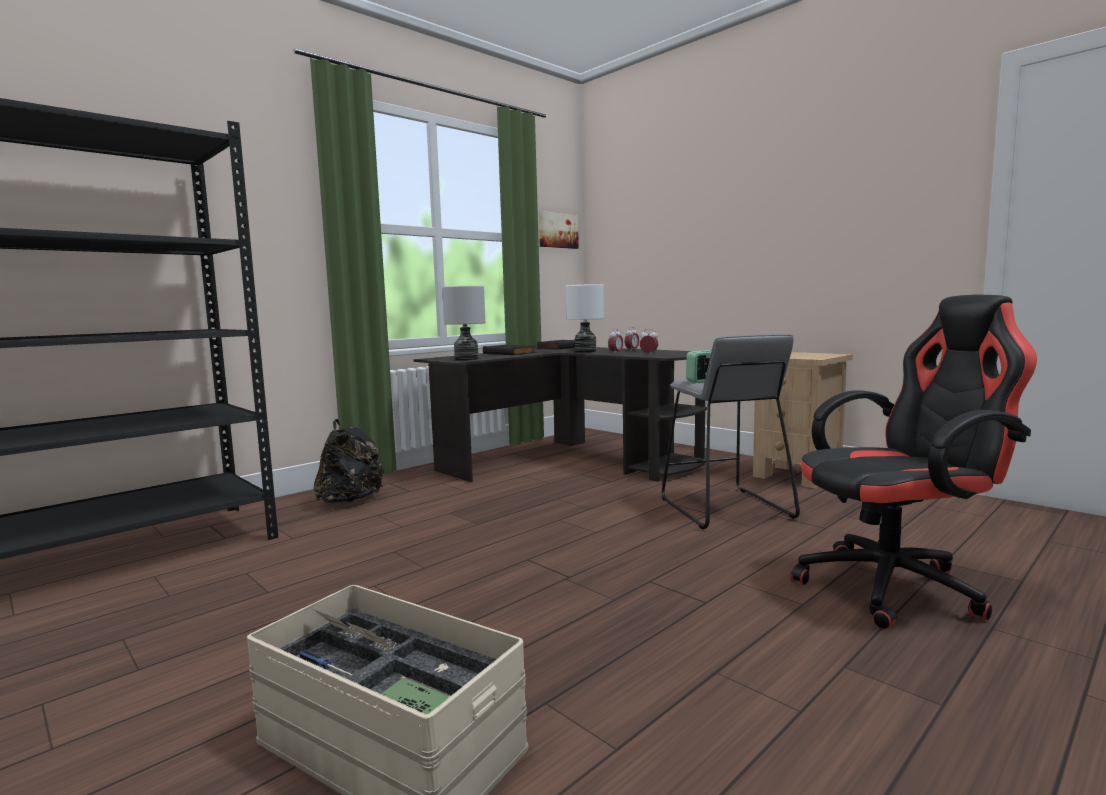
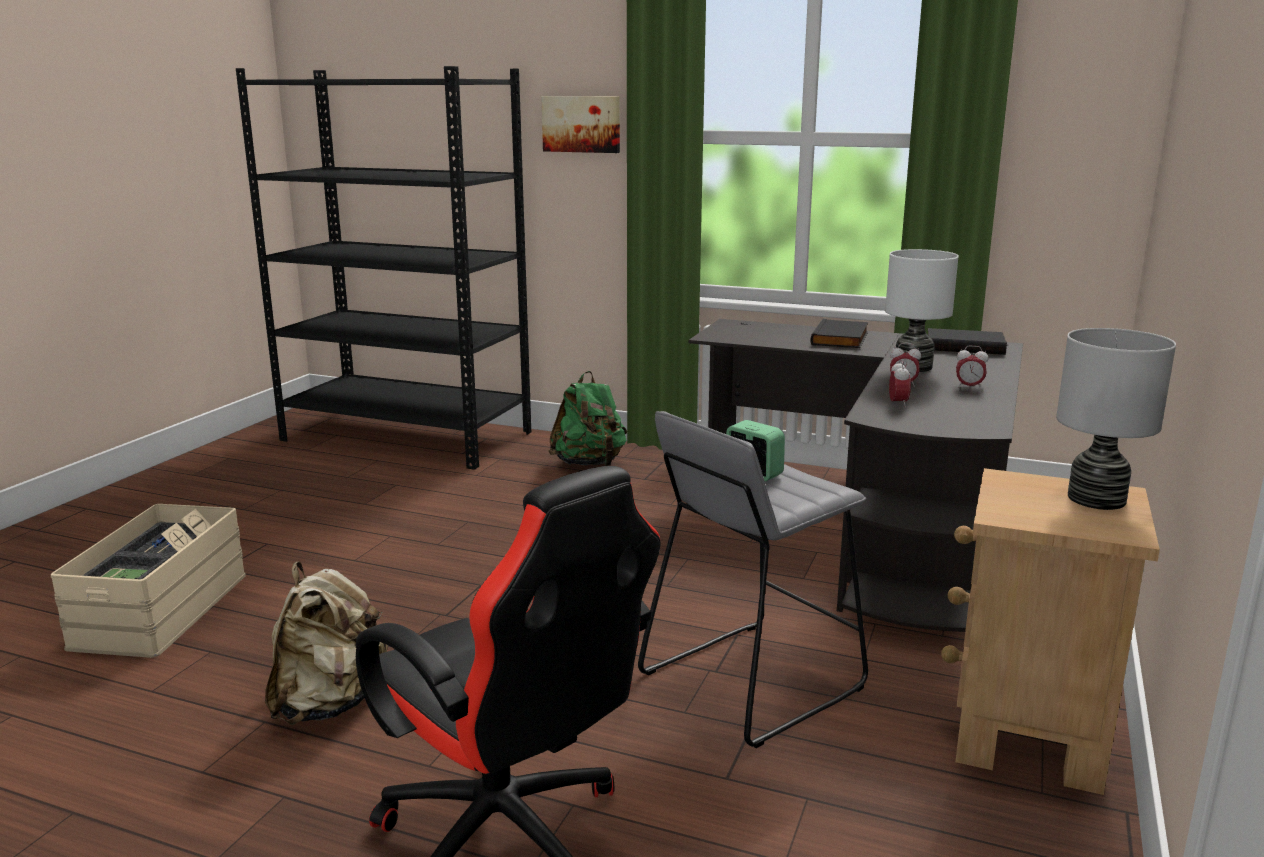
camera: 65 degrees right, 10 degrees up
black backpack [313,419,384,504] -> green backpack [549,371,627,466]
grey table lamp [442,286,485,360] -> grey table lamp moved to [1056,328,1176,510]
picture [539,211,579,249] -> picture moved to [541,96,620,153]
none -> beige backpack [265,561,388,724]

